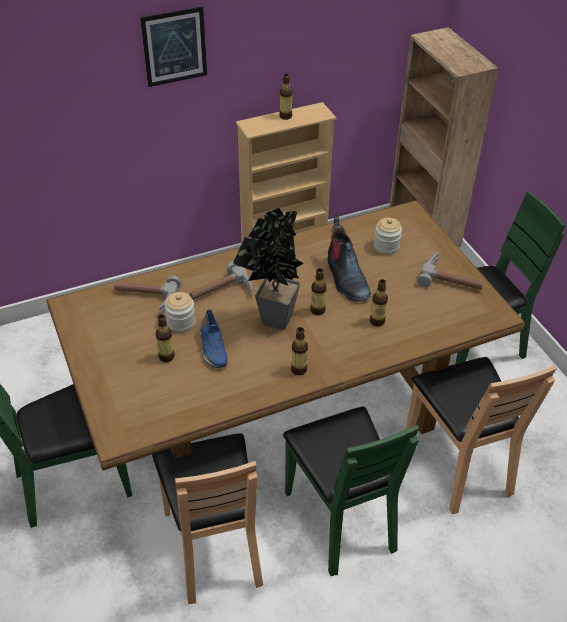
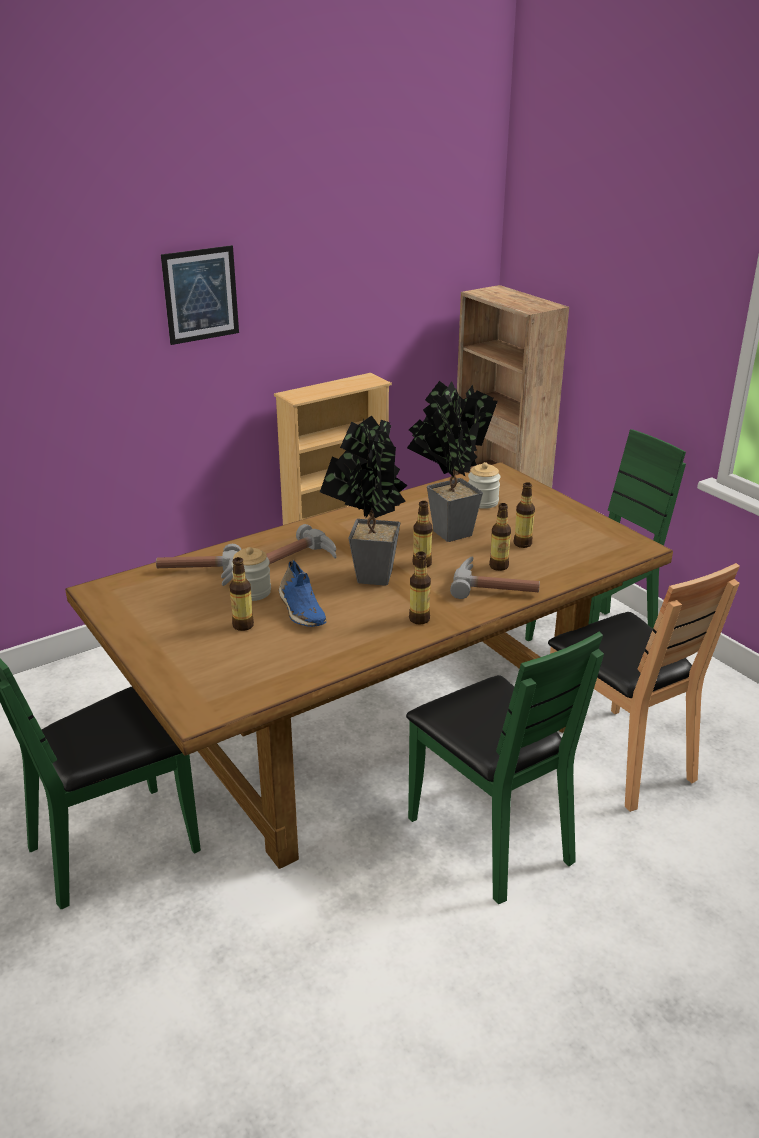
camera: 10 degrees left, 15 degrees down
brown chair [152,433,263,604] -> none
bottle [279,74,293,120] -> bottle moved to [514,482,535,548]
boot [328,214,371,301] -> potted plant [407,381,498,542]
hammer [417,252,484,289] -> hammer moved to [450,556,540,599]

